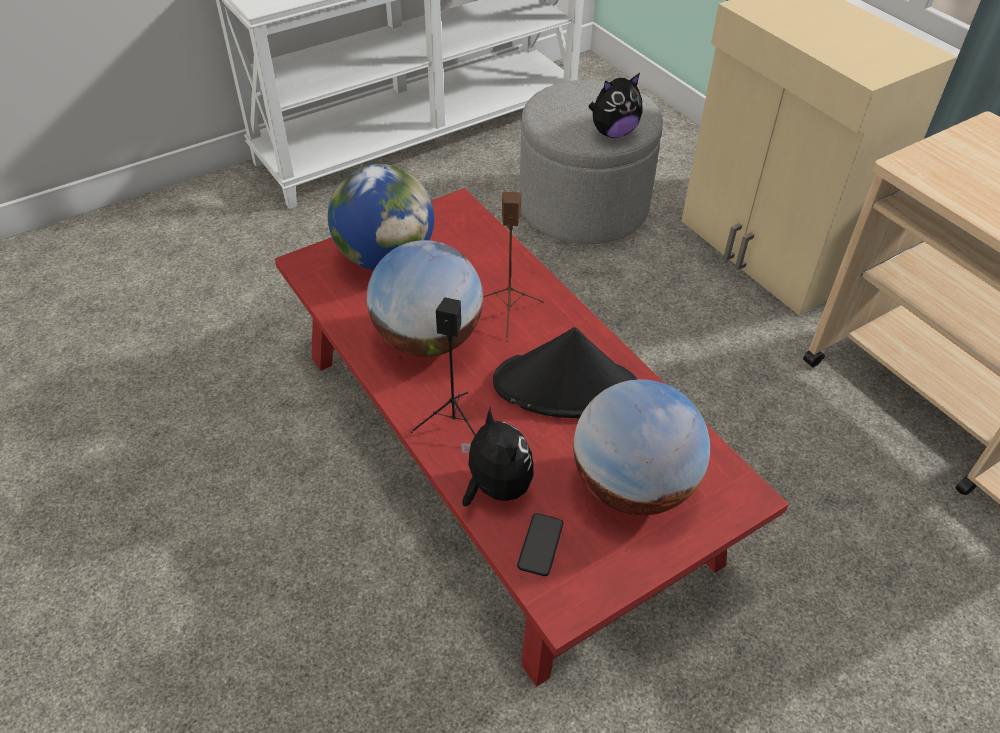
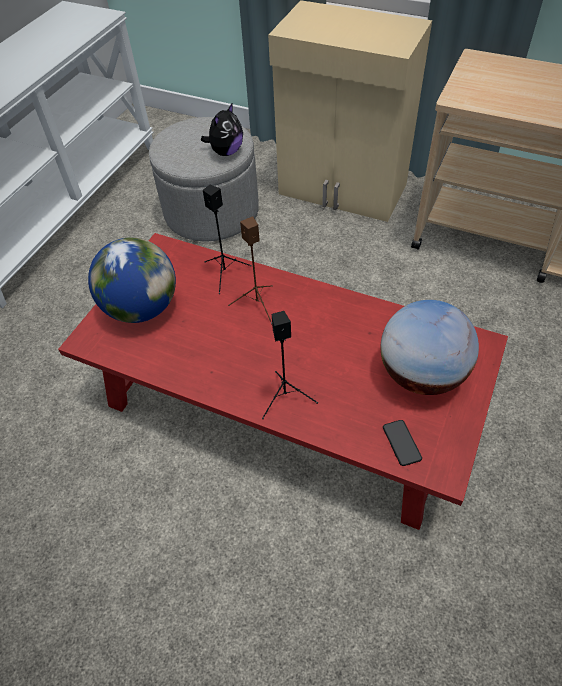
camera: 30 degrees left, 5 degrees up
globe [367,240,483,357] -> none
plush toy [461,407,533,507] -> none
black hat [493,327,638,418] -> none
none -> black speaker [203,185,252,294]

